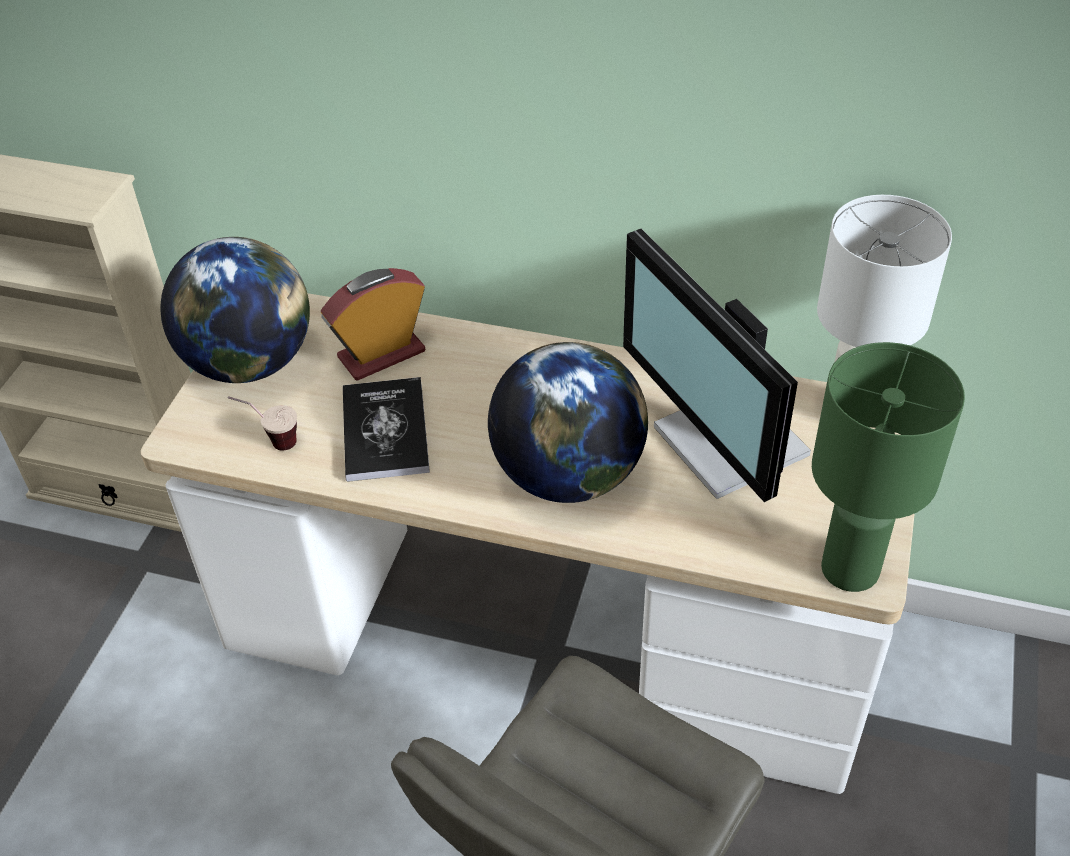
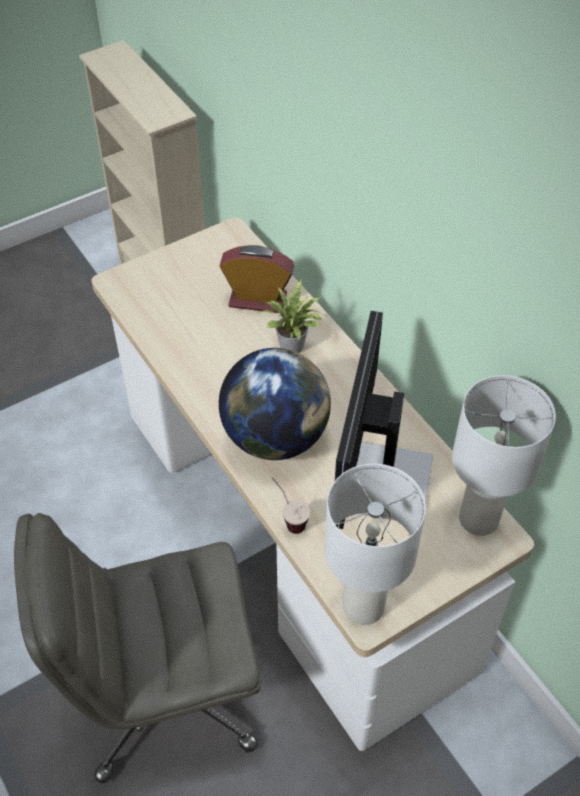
camera: 40 degrees right, 5 degrees up
globe [160,237,310,383] -> none
cup [228,396,297,451] -> cup moved to [272,477,310,534]
book [343,377,430,482] -> none
green table lamp [812,342,965,592] -> white table lamp [324,464,426,625]
none -> potted plant [257,280,326,353]

